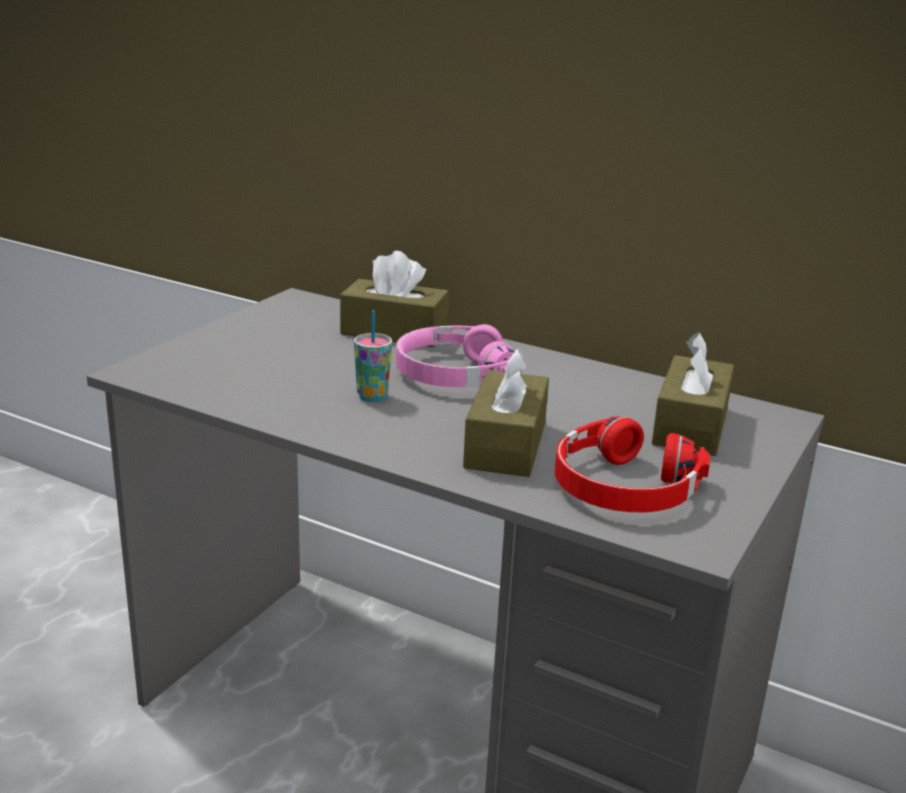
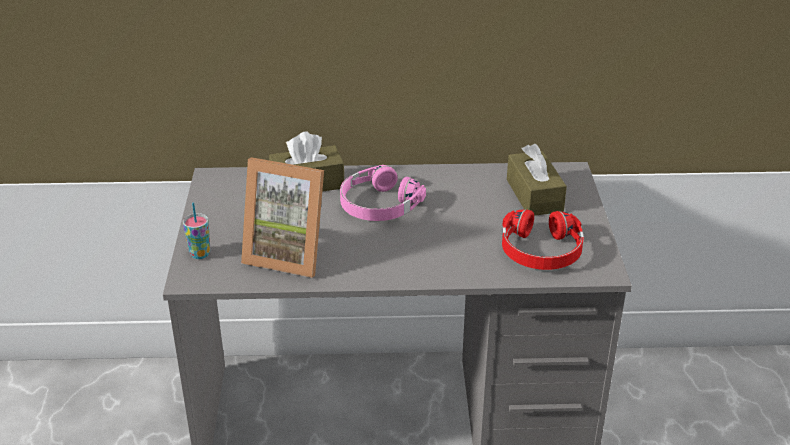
camera: 30 degrees left, 10 degrees up
cup [354,310,392,402] -> cup moved to [183,202,210,259]
brown tissue box [463,348,549,477] -> none
none -> picture frame [241,157,324,278]

